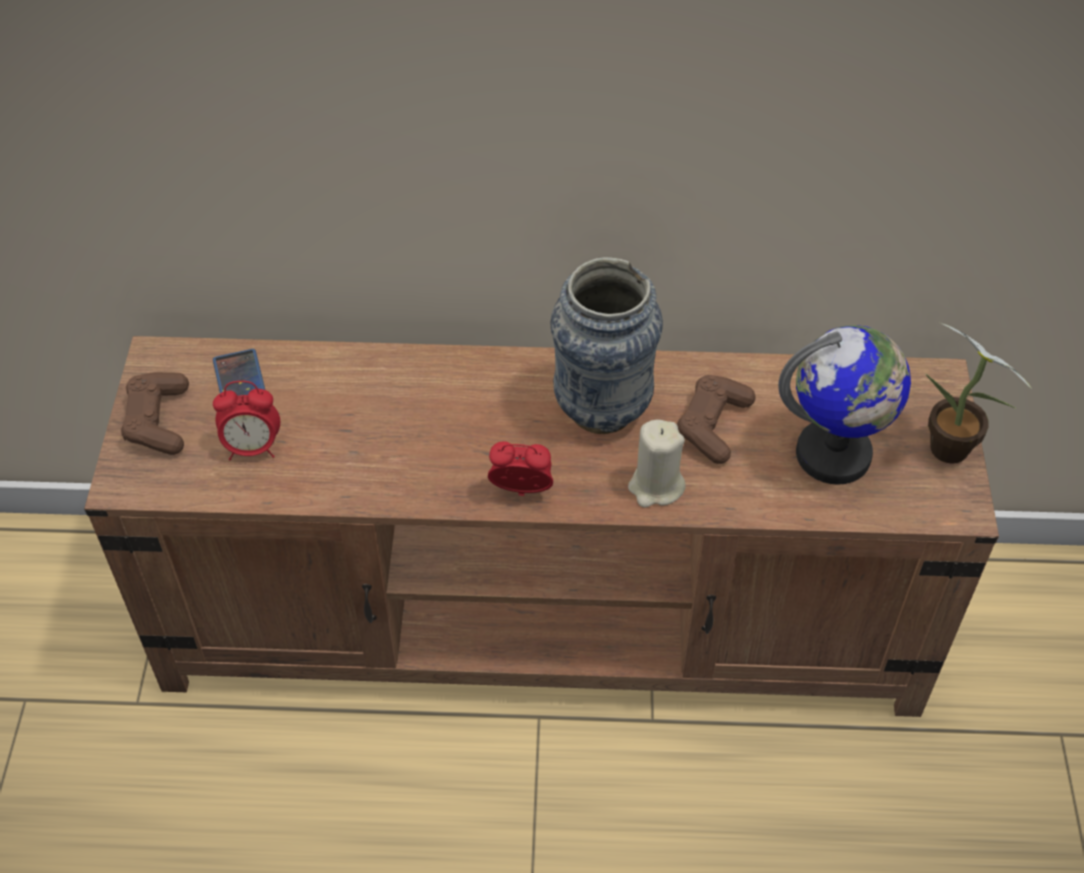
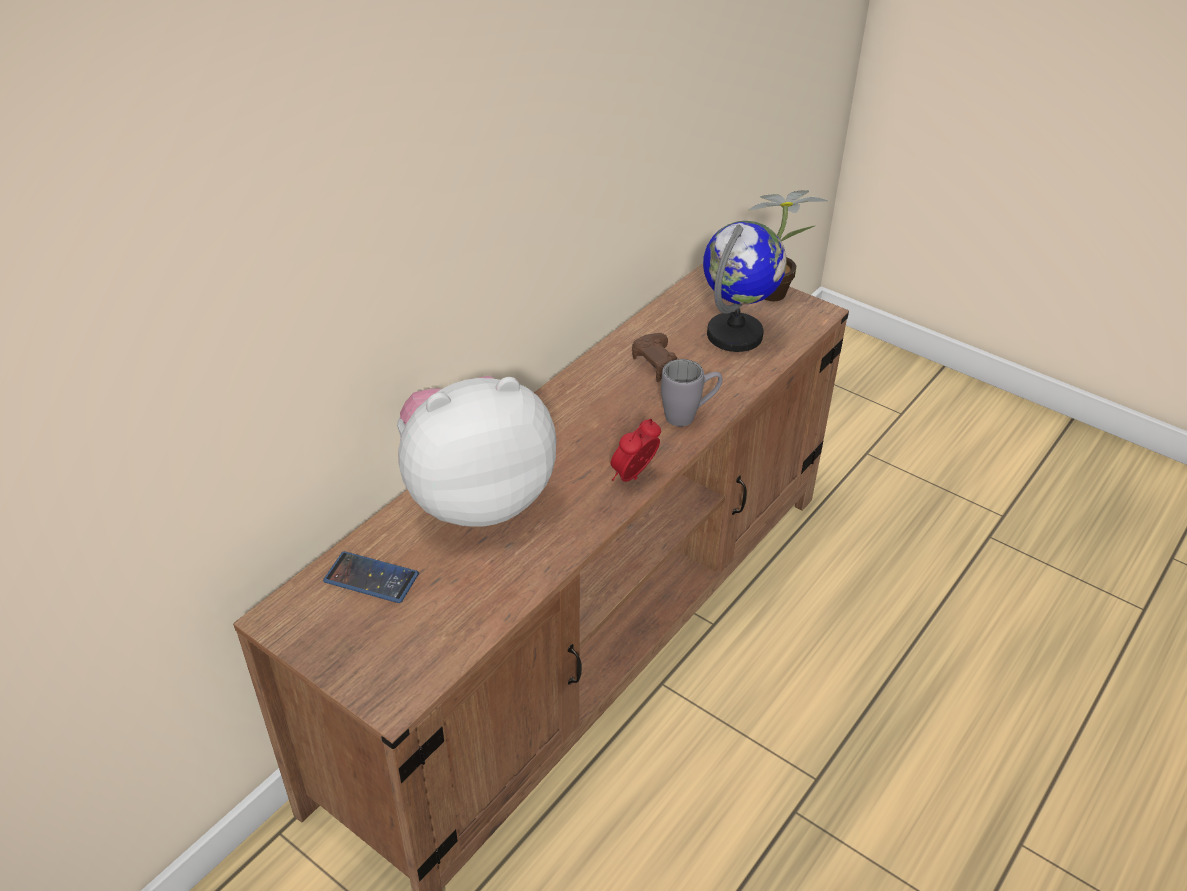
camera: 55 degrees left, 10 degrees down
brown game controller [121,372,189,455] -> none
alarm clock [213,381,280,460] -> none
vase [550,257,663,434] -> none
beige candle [628,420,685,508] -> grey mug [661,359,722,426]
none -> plush toy [397,376,557,527]

